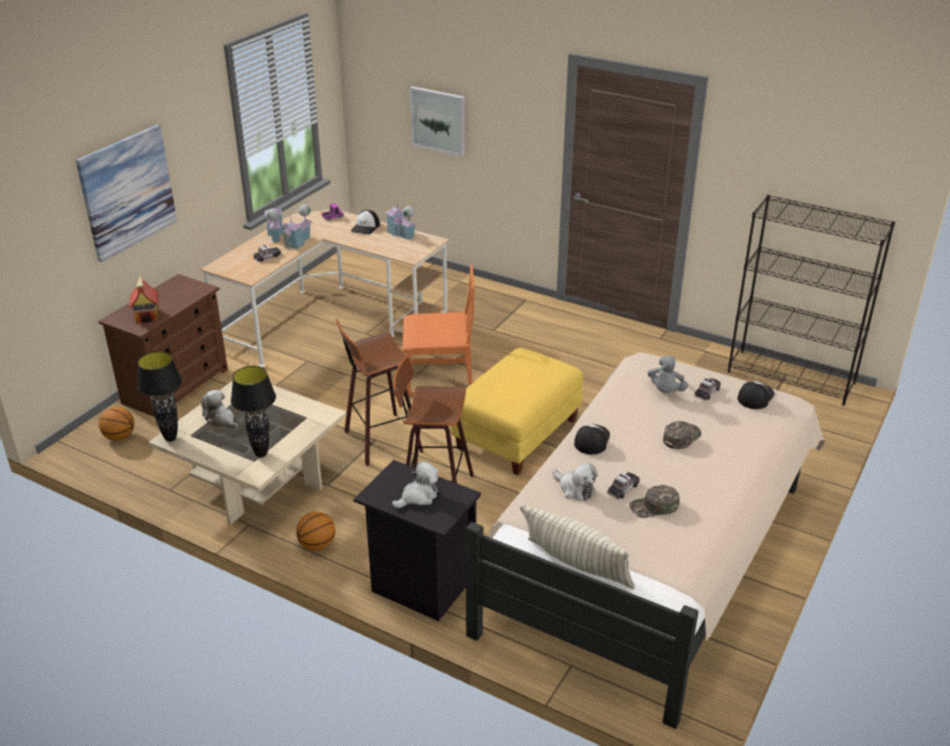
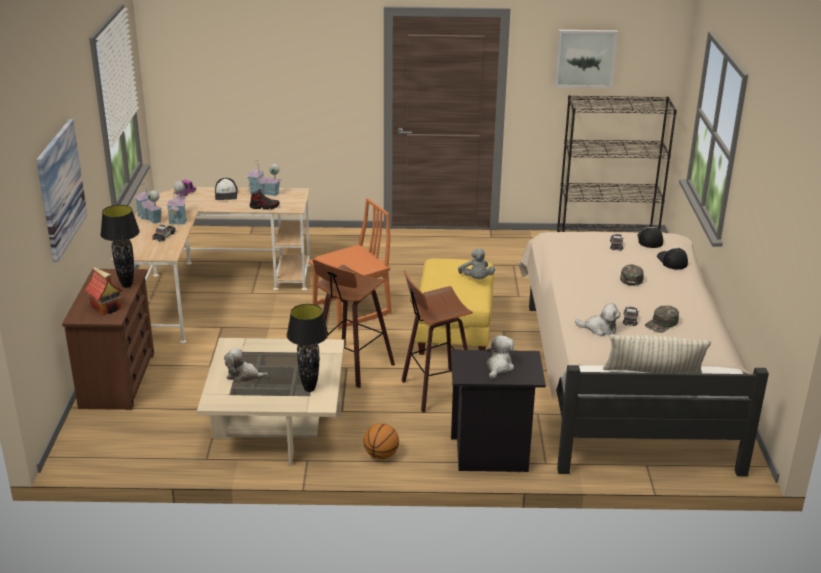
camera: 30 degrees left, 5 degrees down
basketball [99,407,134,441] -> none
black table lamp [137,351,182,442] -> black table lamp moved to [100,205,140,288]
picture [410,86,465,157] -> picture moved to [555,30,618,88]
cap [574,424,610,455] -> cap moved to [657,247,688,269]
grey plush toy [648,355,688,393] -> grey plush toy moved to [458,248,495,279]
none -> shoe [250,189,280,210]

